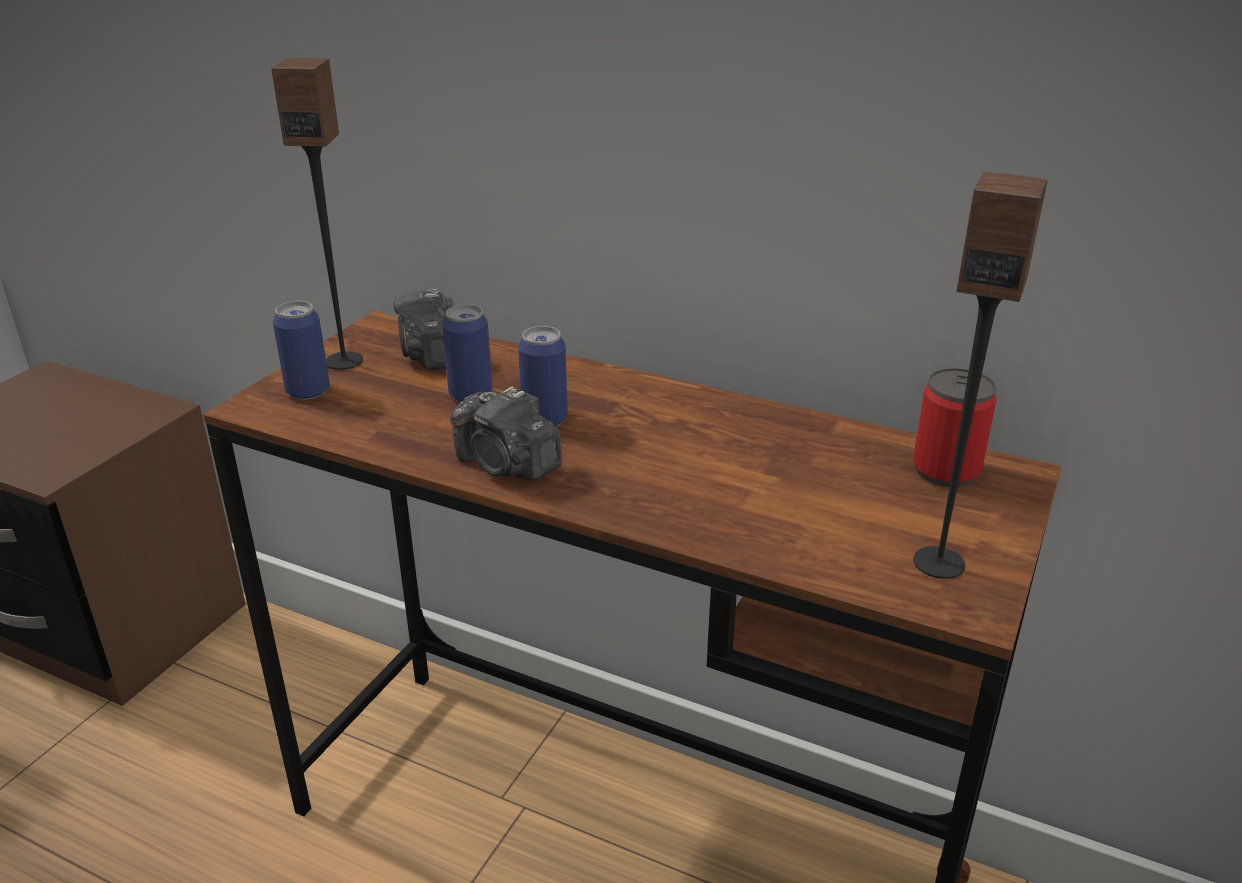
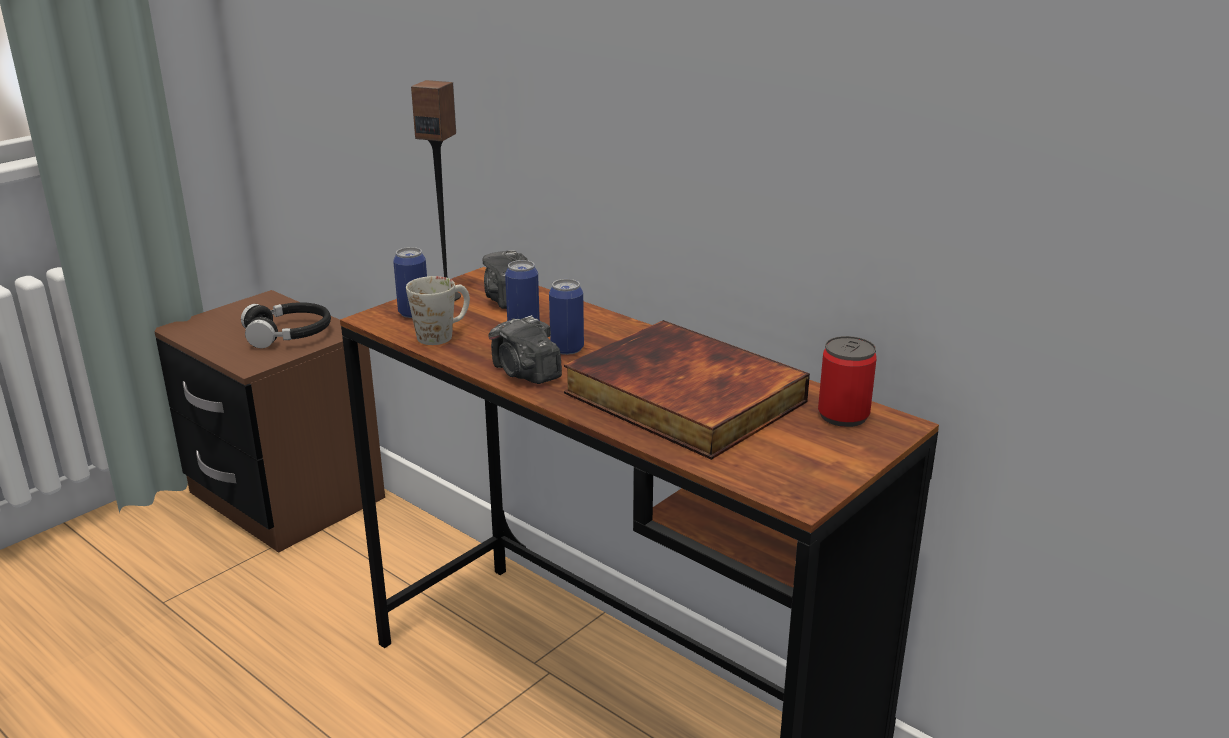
camera: 15 degrees right, 5 degrees down
speaker [913,171,1048,579] -> none
none -> black headphones [241,302,331,348]
none -> white mug [406,276,470,345]
none -> book [564,320,810,460]

